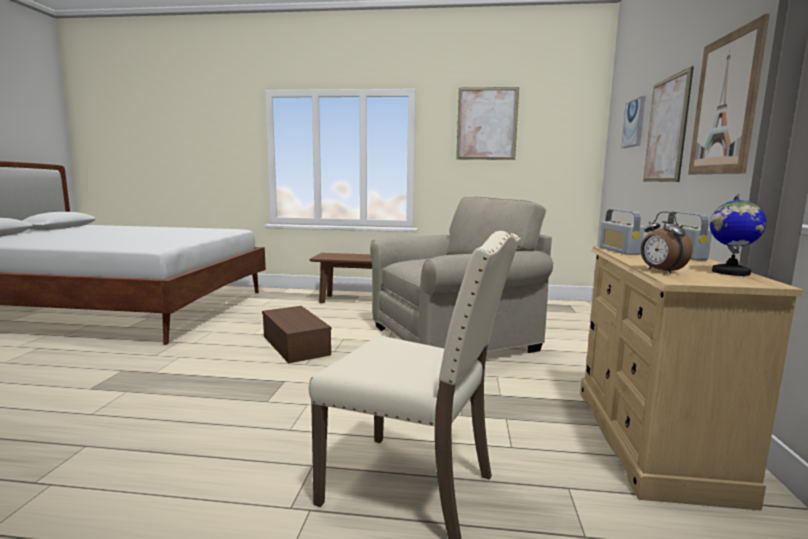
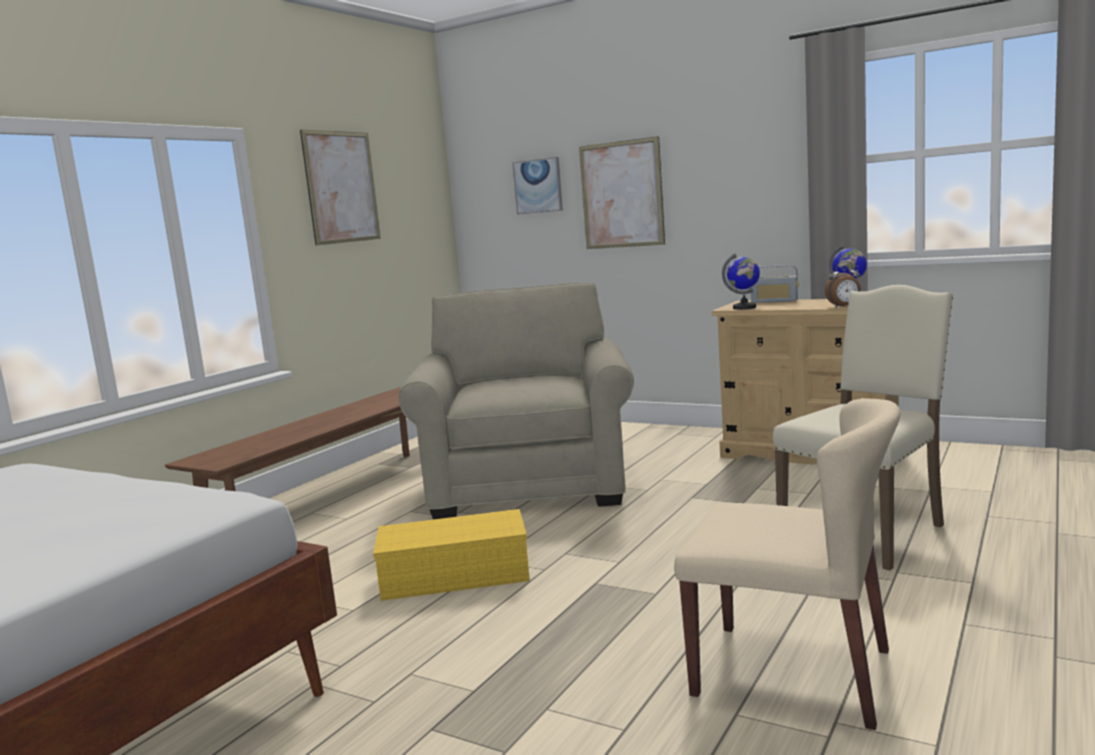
camera: 65 degrees left, 0 degrees up
brown storage box [262,306,331,364] -> yellow storage box [373,509,530,601]
radio [599,209,644,255] -> globe [722,253,760,310]
picture [688,14,770,174] -> none
none -> beige chair [674,398,900,730]

